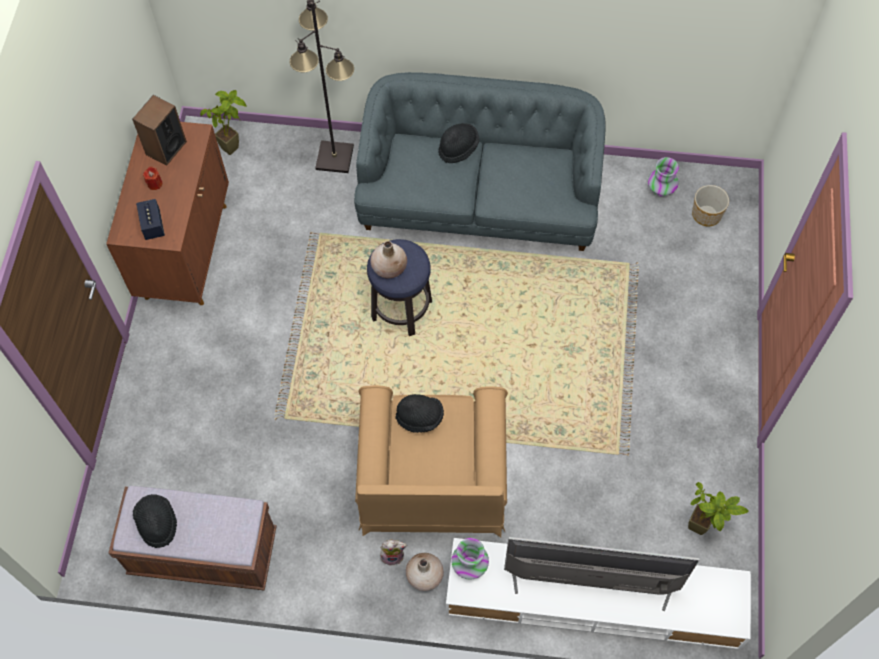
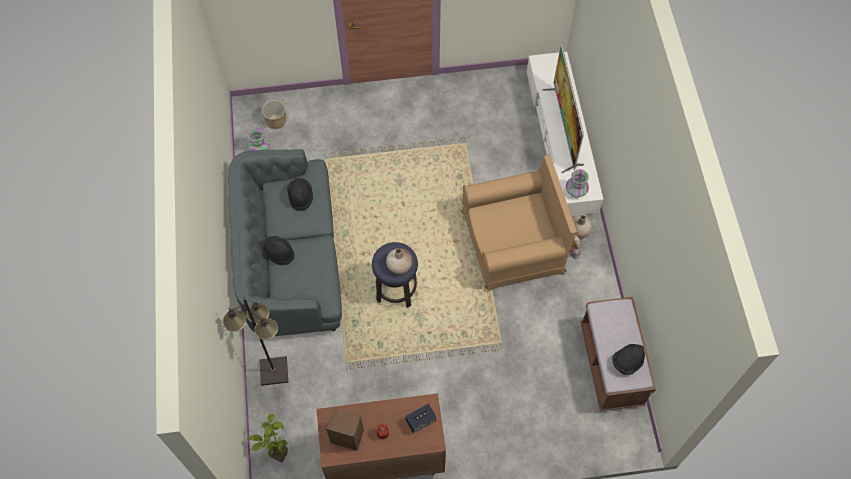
camera: 105 degrees left, 0 degrees up
black hat [395,394,444,433] -> black hat moved to [287,178,313,211]
potted plant [688,482,748,535] -> none

